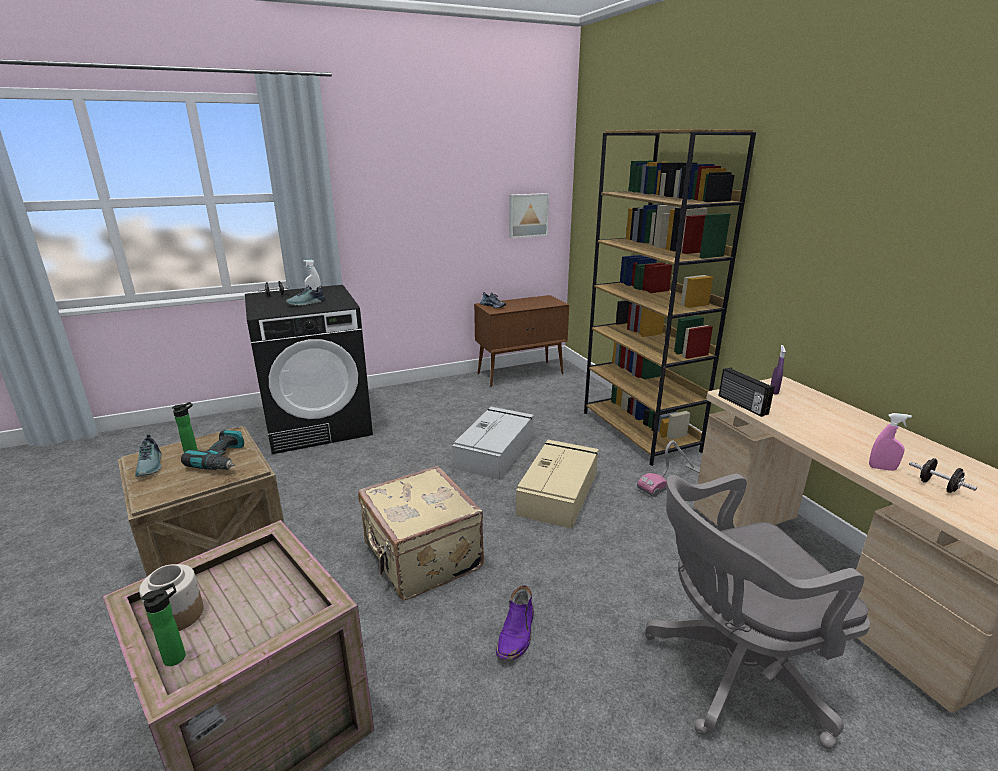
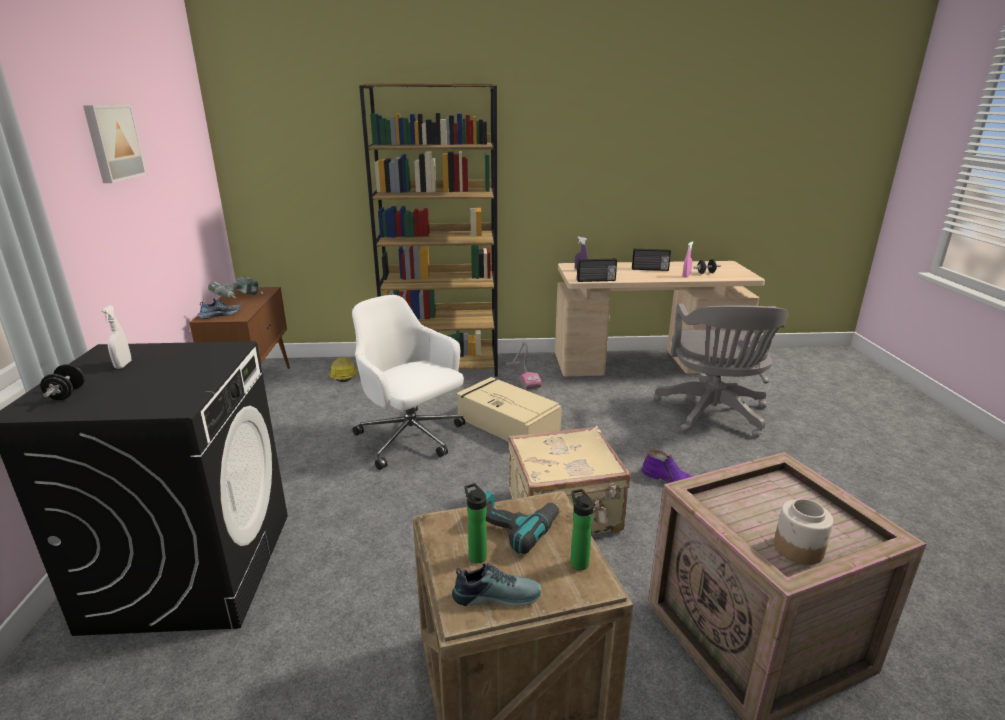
camera: 70 degrees left, 0 degrees up
bottle [141,583,186,666] -> bottle moved to [570,489,594,570]
shoe [286,285,326,306] -> none
grey storage box [452,407,534,480] -> white office chair [352,295,465,470]
picture [509,193,549,238] -> picture moved to [83,105,147,183]
none -> power drill [208,276,264,298]
none -> hard hat [329,357,358,382]
none -> radio [632,248,671,271]

